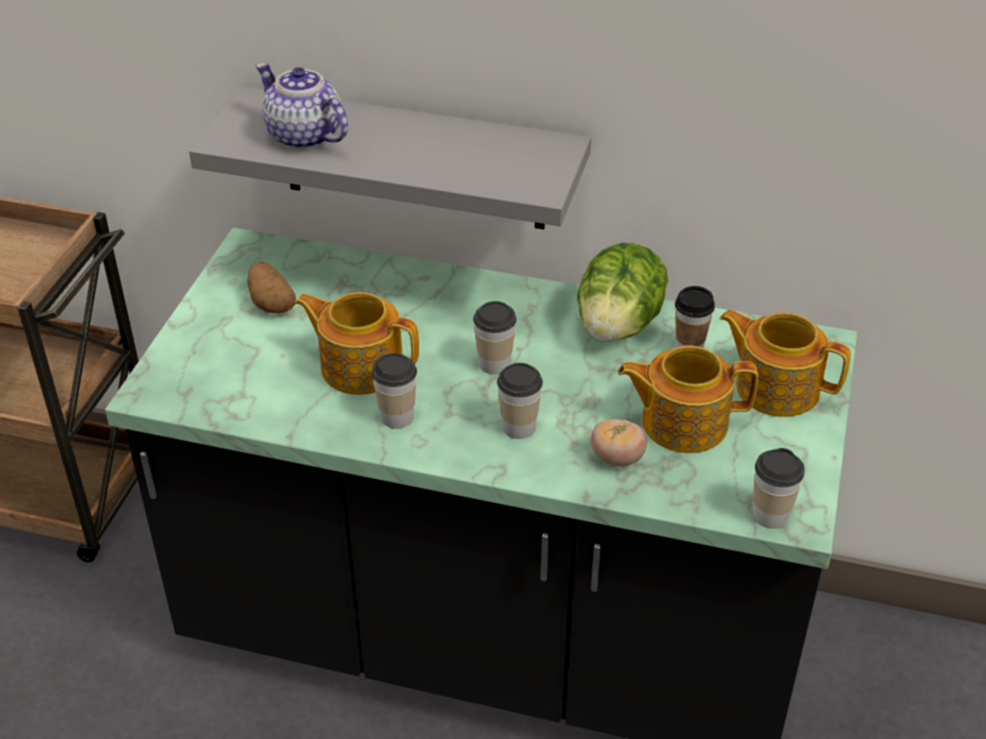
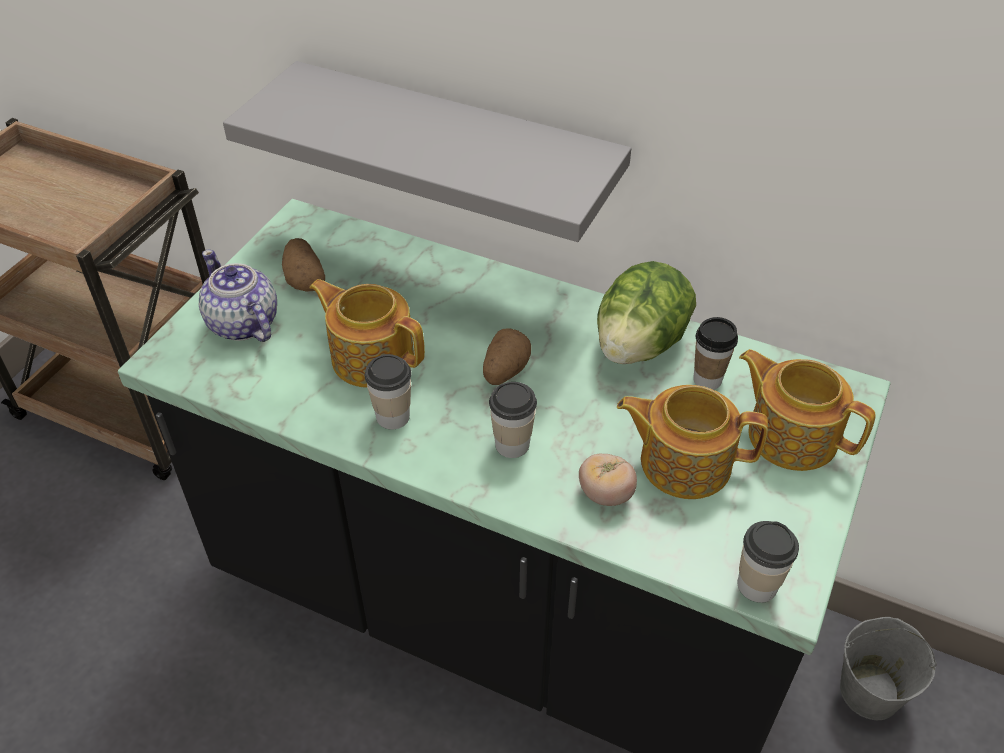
camera: 10 degrees right, 5 degrees up
teapot [256,63,348,150] -> teapot moved to [199,250,277,342]
cup [473,301,517,375] -> potato [483,328,531,385]
none -> grey bucket [840,617,937,720]

